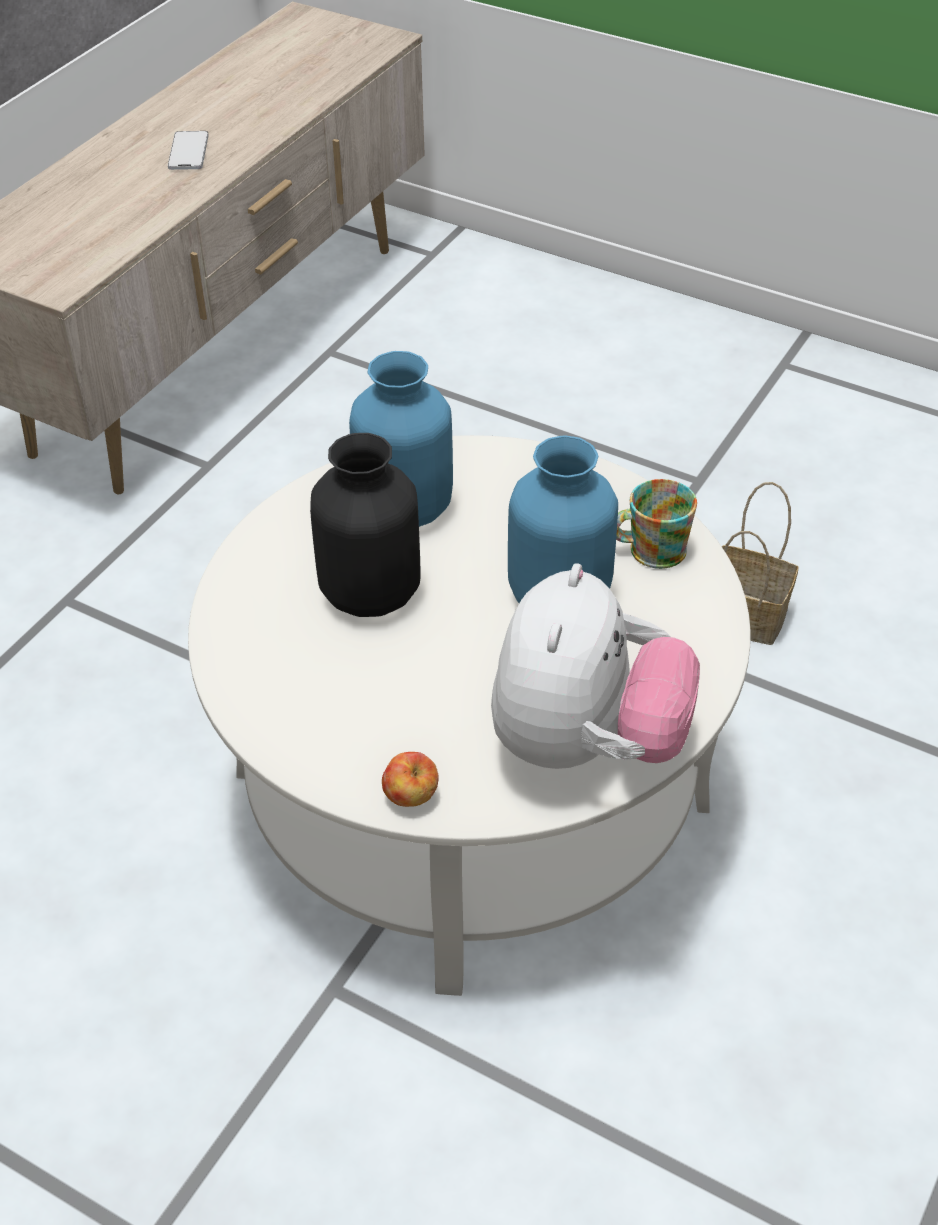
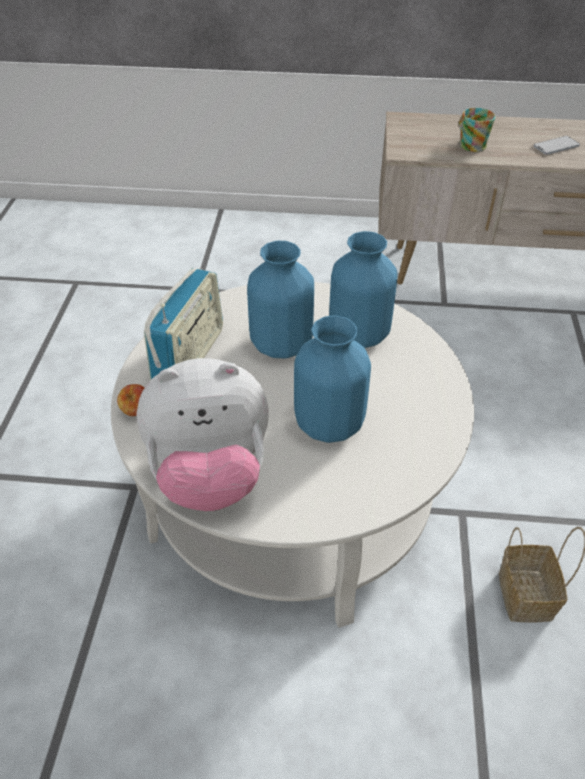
camera: 65 degrees right, 0 degrees up
black vase [310,433,420,617] -> blue vase [247,241,314,358]
mug [616,479,697,569] -> mug moved to [459,108,496,152]
none -> radio [144,268,223,380]

